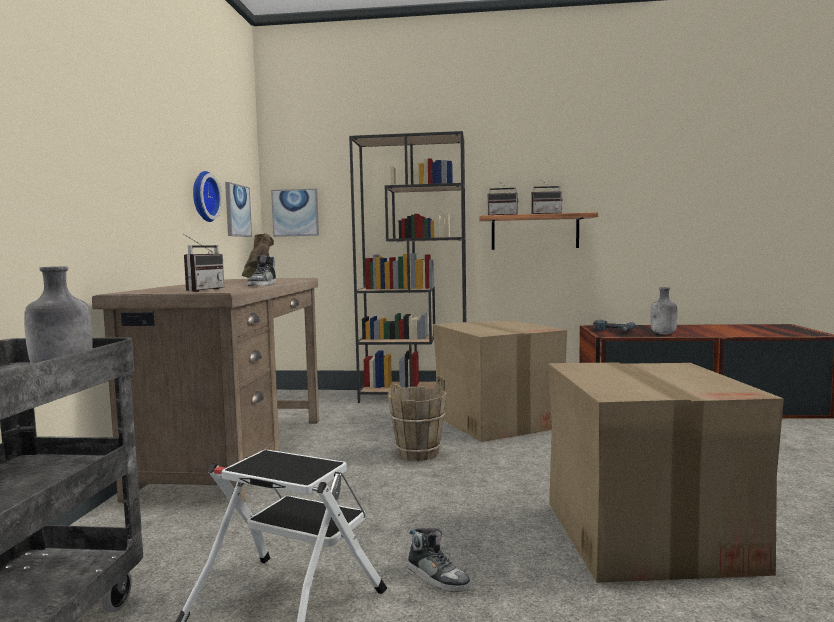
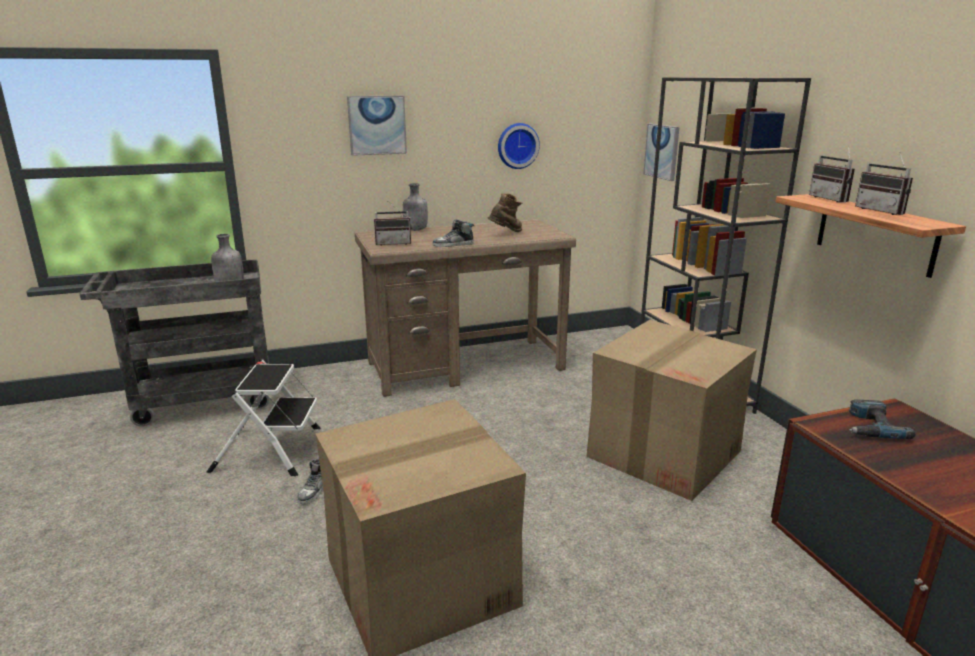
camera: 65 degrees right, 15 degrees up
picture [225,182,252,237] -> picture moved to [347,96,407,156]
brown bucket [387,375,447,461] -> none
grey bottle [650,287,678,335] -> grey bottle moved to [403,183,428,231]

